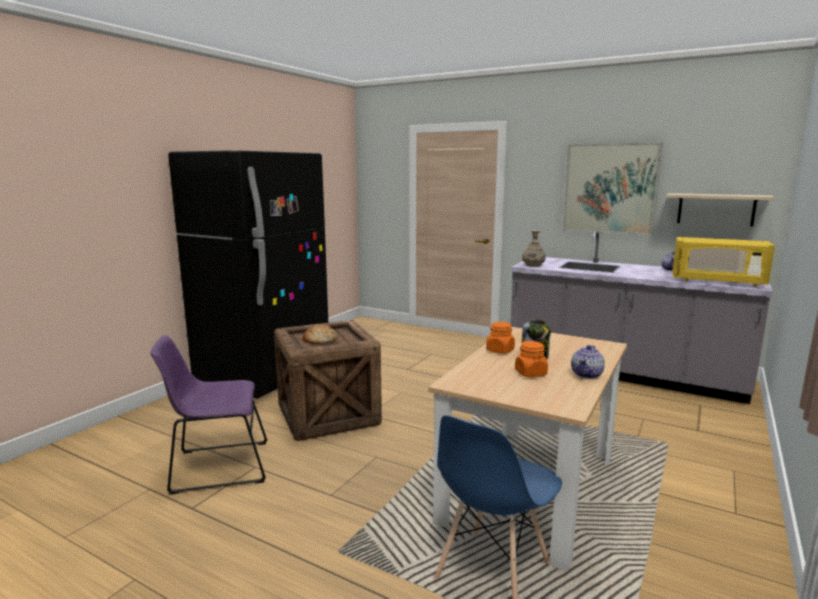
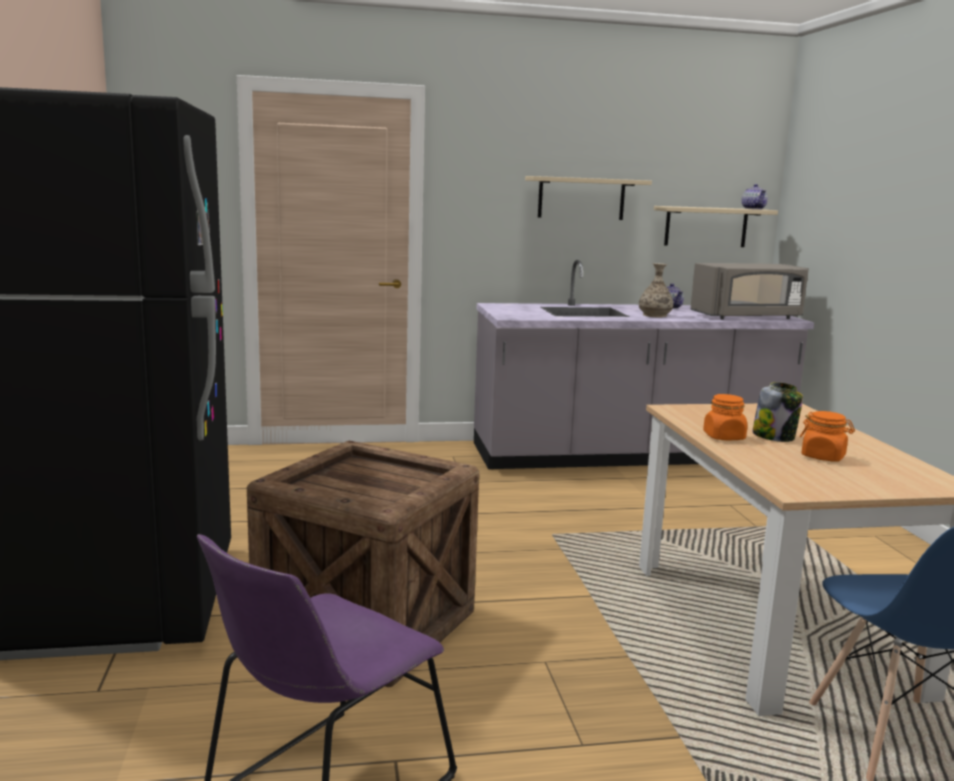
camera: 40 degrees left, 0 degrees up
bread [302,325,337,344] -> none
vase [522,230,546,266] -> vase moved to [639,263,674,317]
picture [562,142,663,235] -> beige shelf [525,176,652,220]
teapot [571,345,605,379] -> teapot moved to [741,184,768,209]
yellow microwave [673,237,775,287] -> grey microwave [690,263,809,320]

